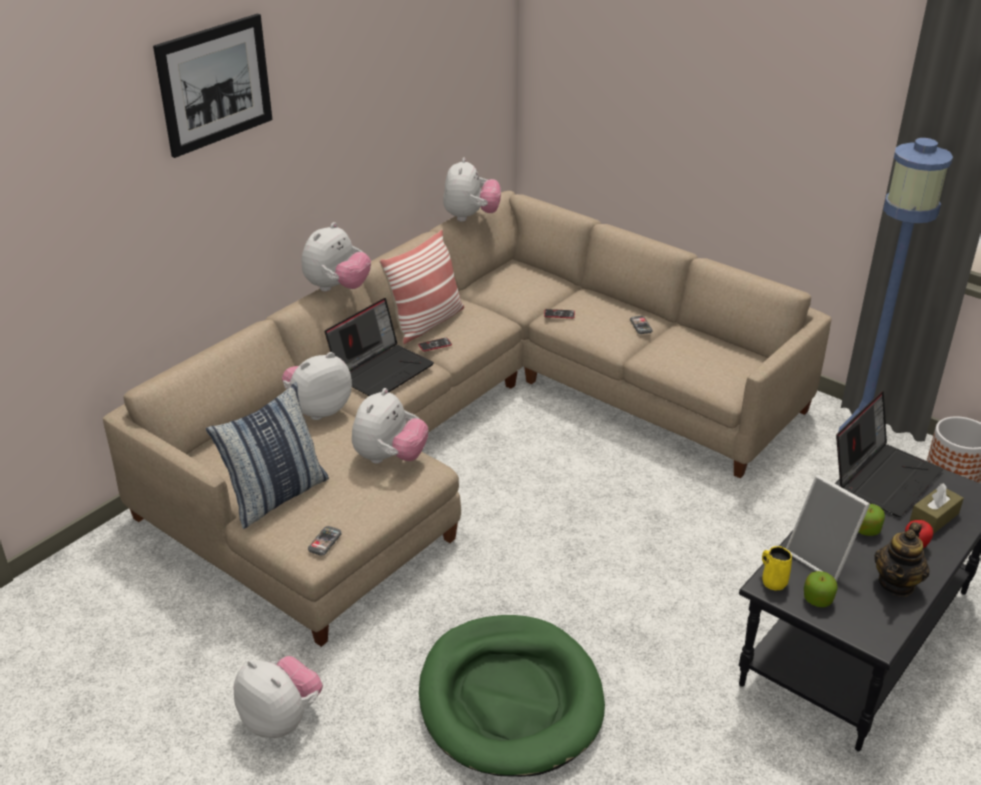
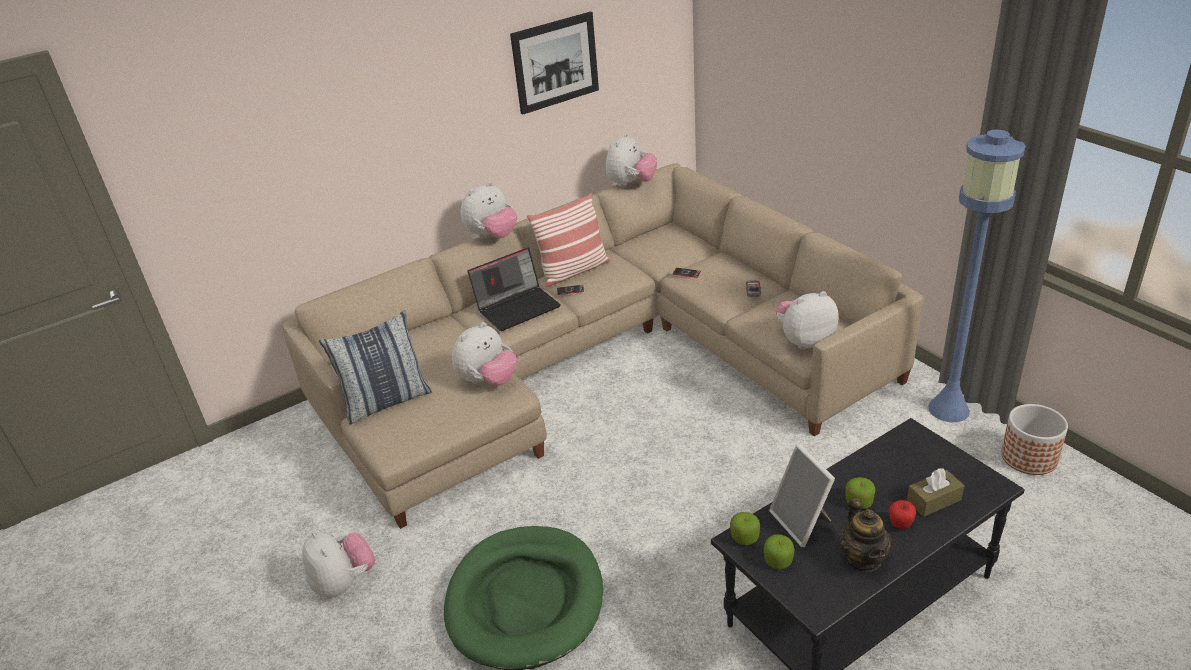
camera: 20 degrees right, 0 degrees up
picture [153,14,273,158] -> picture moved to [510,12,599,115]
plush toy [282,352,352,420] -> plush toy moved to [776,291,839,350]
phone [308,526,342,556] -> none
yellow mug [762,546,792,591] -> apple [730,512,760,545]
laptop [836,391,943,517] -> none
teapot [874,522,930,597] -> teapot turned 60 degrees counterclockwise [839,498,891,572]

